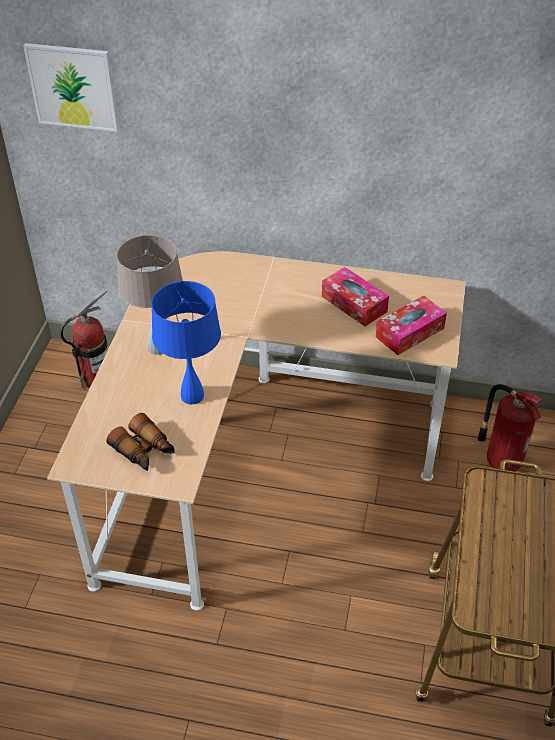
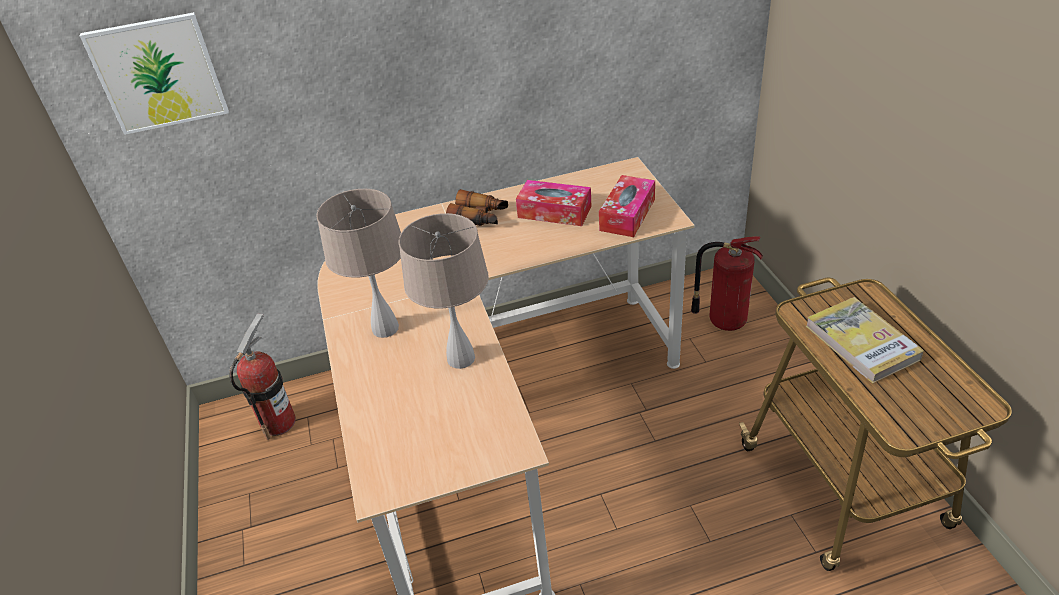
camera: 25 degrees left, 5 degrees down
binoculars [107,413,175,471] -> binoculars moved to [446,189,508,226]
blue table lamp [151,281,221,405] -> beige table lamp [399,213,489,369]
none -> book [806,297,924,384]

